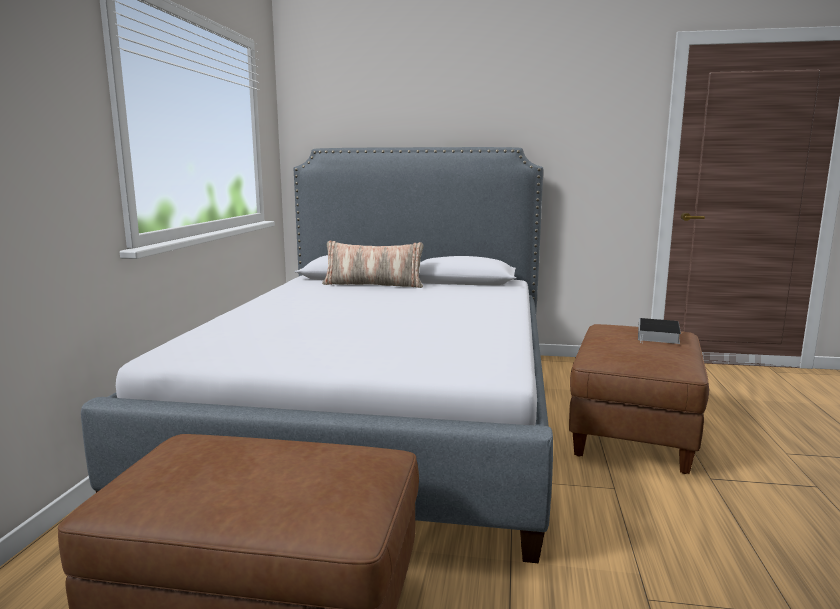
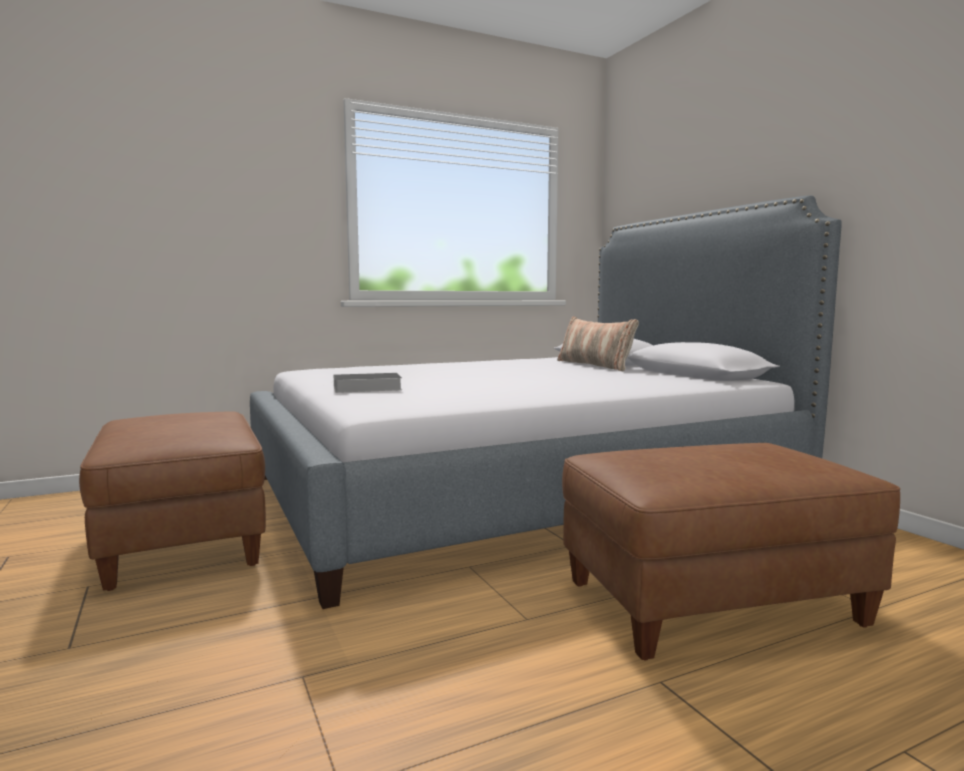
camera: 55 degrees right, 5 degrees down
book [638,318,681,344] -> book moved to [334,373,402,393]

